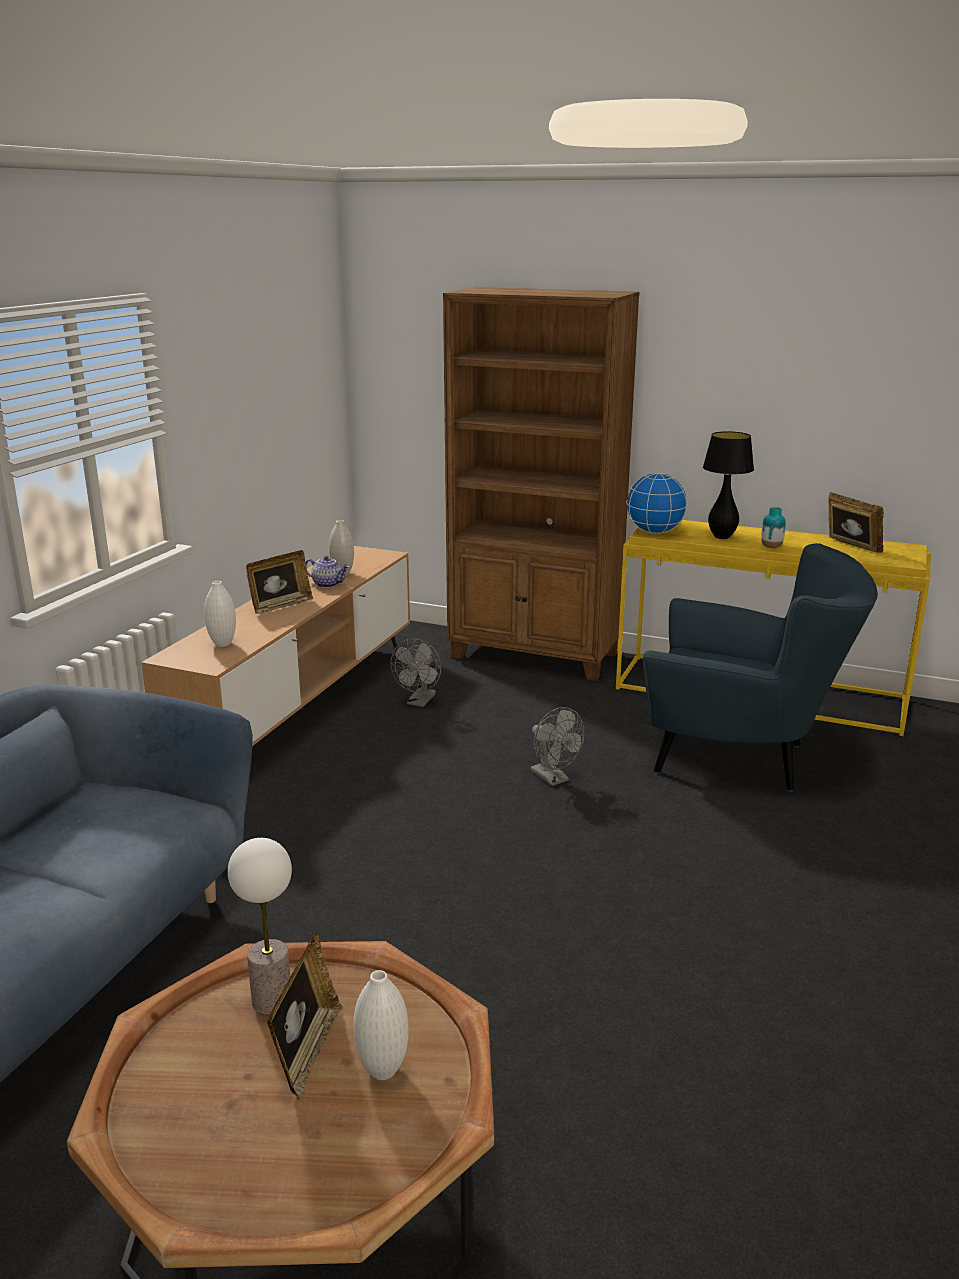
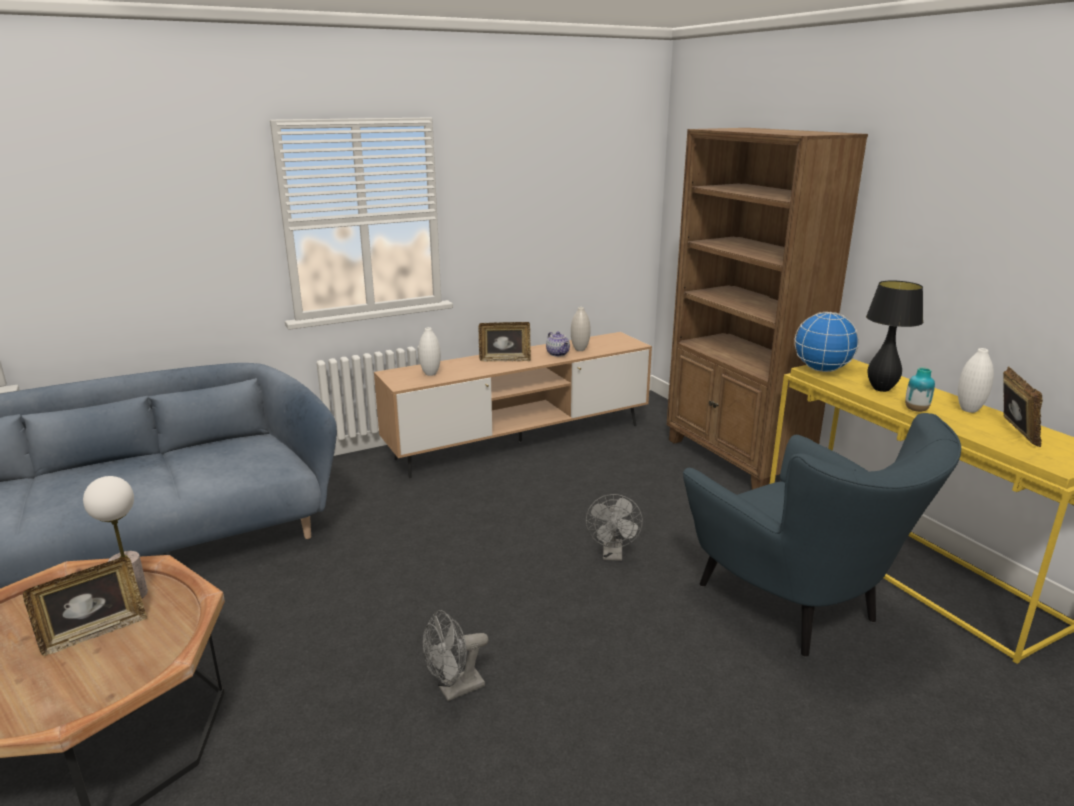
camera: 40 degrees right, 0 degrees up
white vase [354,970,409,1080] -> white vase moved to [958,348,994,413]
grey fan [390,639,441,707] -> grey fan moved to [423,610,488,701]

